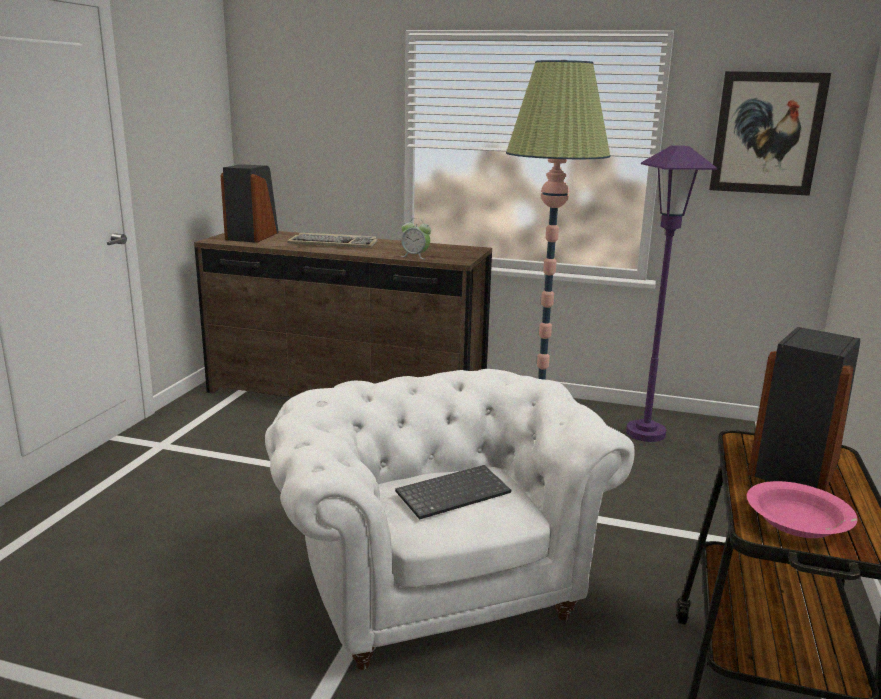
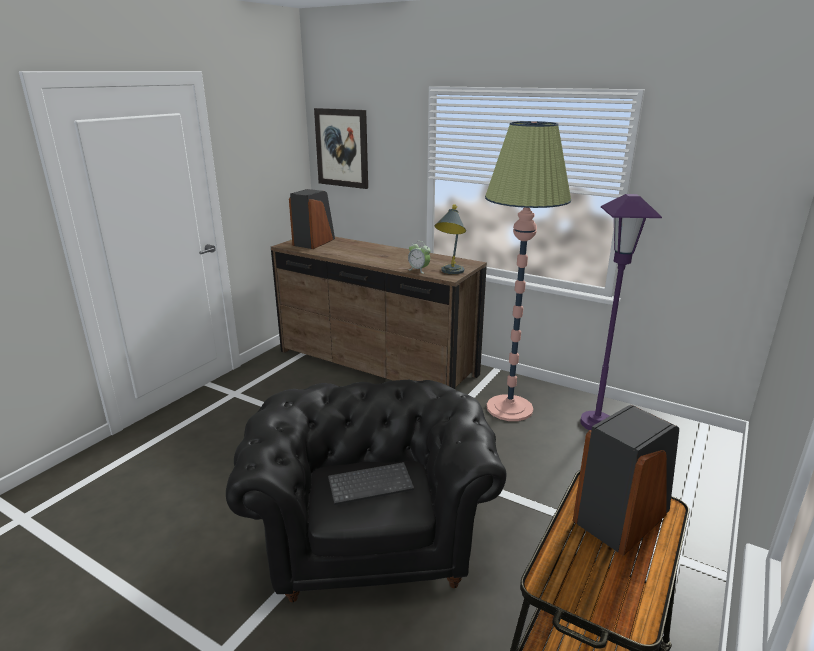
camera: 15 degrees right, 5 degrees up
white armchair [265,369,635,670] -> black armchair [226,380,506,602]
keyboard [287,233,377,248] -> none
picture [709,71,831,196] -> picture moved to [314,108,368,189]
pink bowl [747,481,857,538] -> none
none -> grey table lamp [435,204,466,274]

